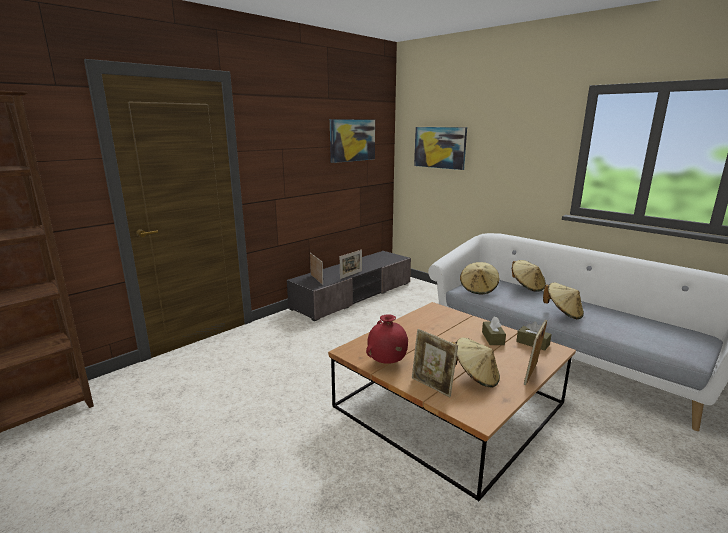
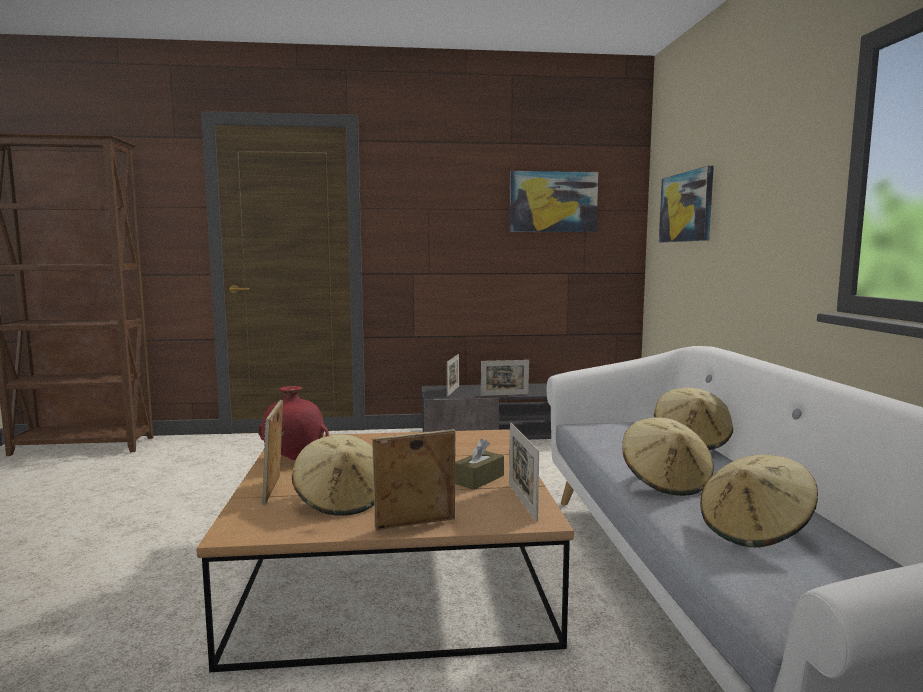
camera: 40 degrees right, 10 degrees down
beige hat [460,262,499,294] -> beige hat moved to [700,454,818,548]
brown tissue box [516,322,552,351] -> picture frame [509,423,539,521]

